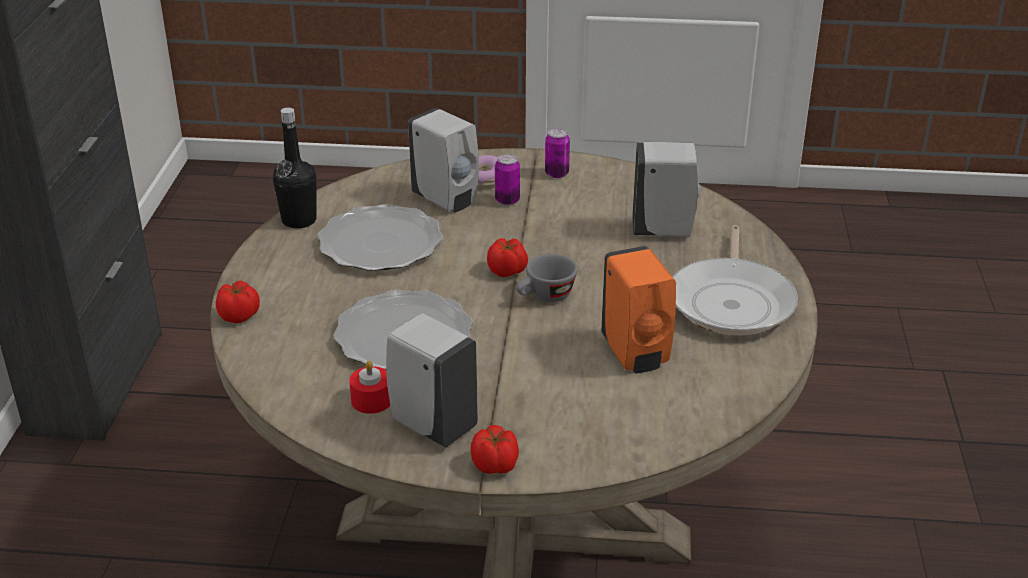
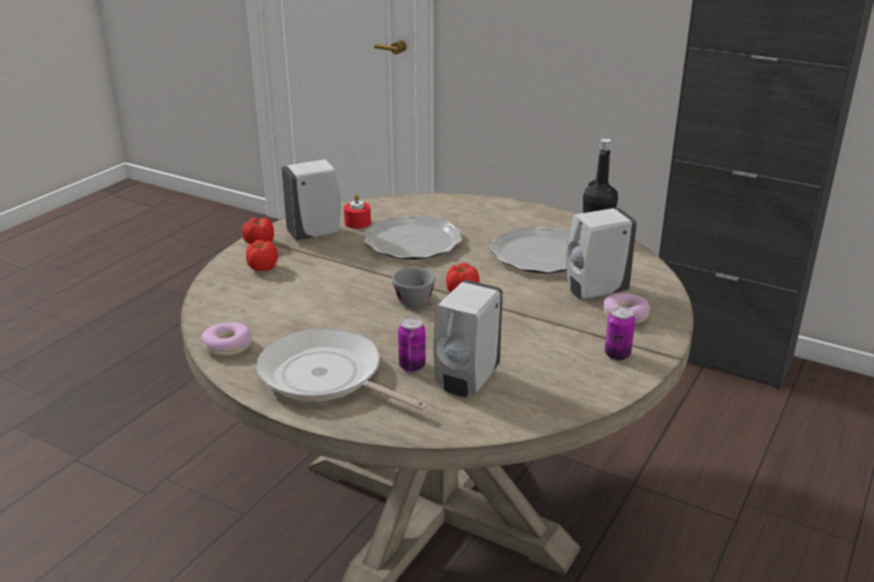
camera: 115 degrees right, 5 degrees down
tomato [216,281,260,323] -> tomato moved to [246,240,278,271]
can [495,154,520,205] -> can moved to [398,317,426,372]
orange soap dispenser [601,246,676,373] -> none
none -> donut [201,322,252,356]

